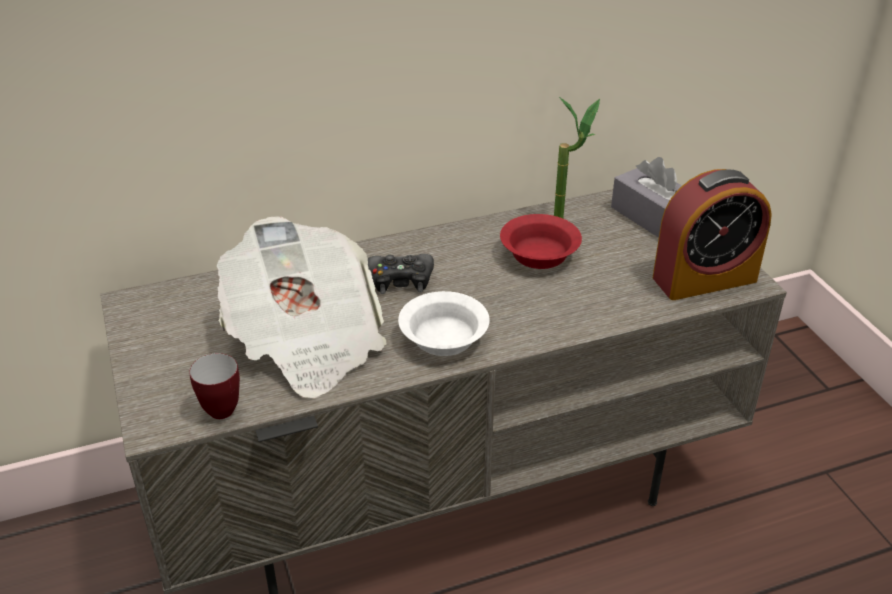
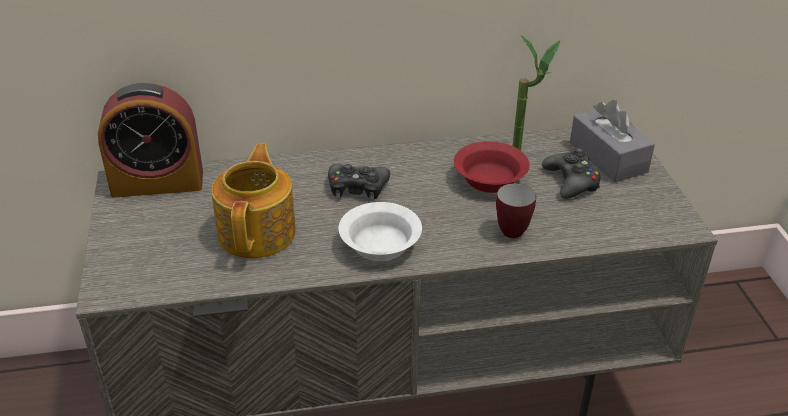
camera: 10 degrees right, 0 degrees up
mug [189,353,240,419] -> mug moved to [496,184,536,238]
newspaper [217,216,387,398] -> teapot [211,143,296,258]
alarm clock [653,169,772,300] -> alarm clock moved to [98,83,203,198]
none -> black game controller [542,148,601,199]

